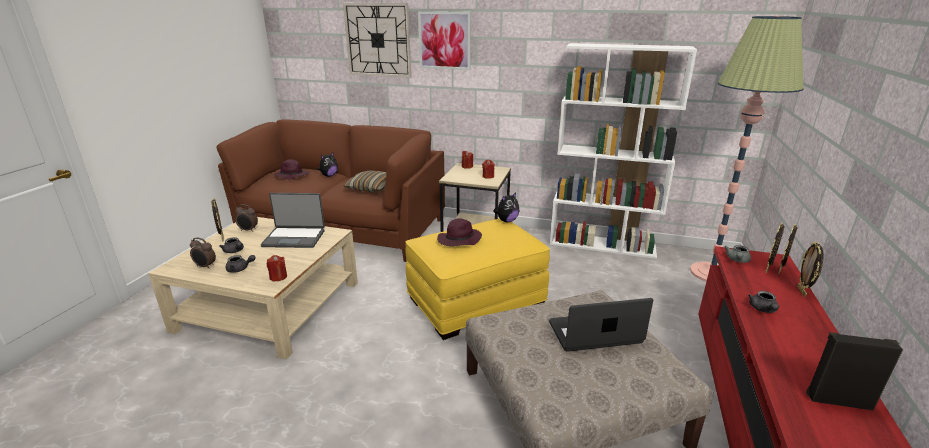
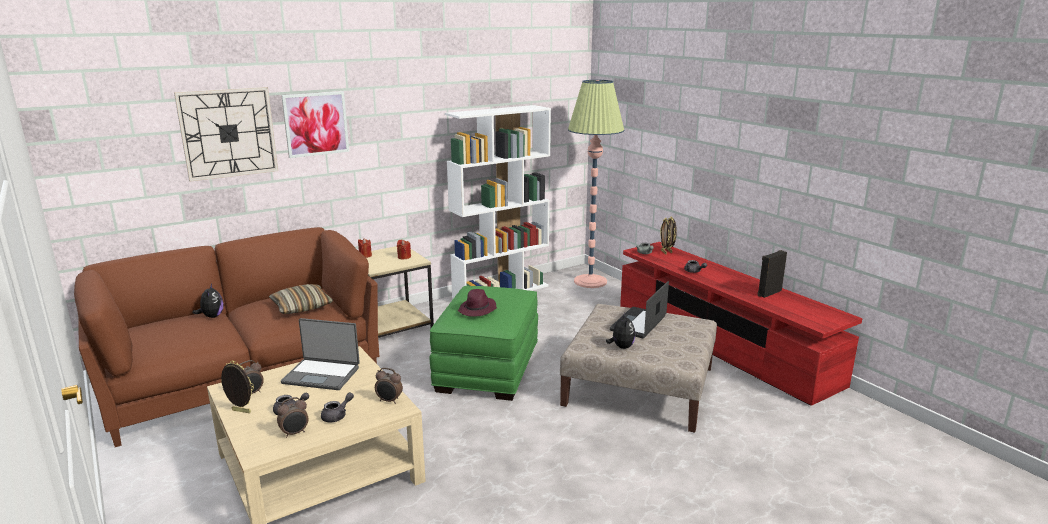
camera: 50 degrees left, 5 degrees down
laptop [261,193,325,248] -> laptop turned 60 degrees clockwise [281,318,360,390]
red candle [266,255,287,281] -> alarm clock [375,368,403,404]
purple hat [274,159,309,180] -> none
yellow ottoman [405,219,550,340] -> green ottoman [430,286,538,401]
plush toy [493,192,519,223] -> plush toy moved to [606,313,635,349]
picture frame [797,241,824,297] -> none

